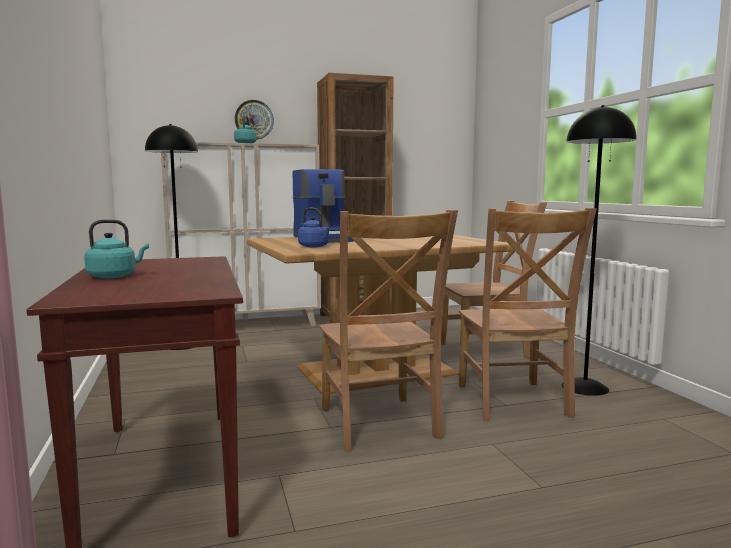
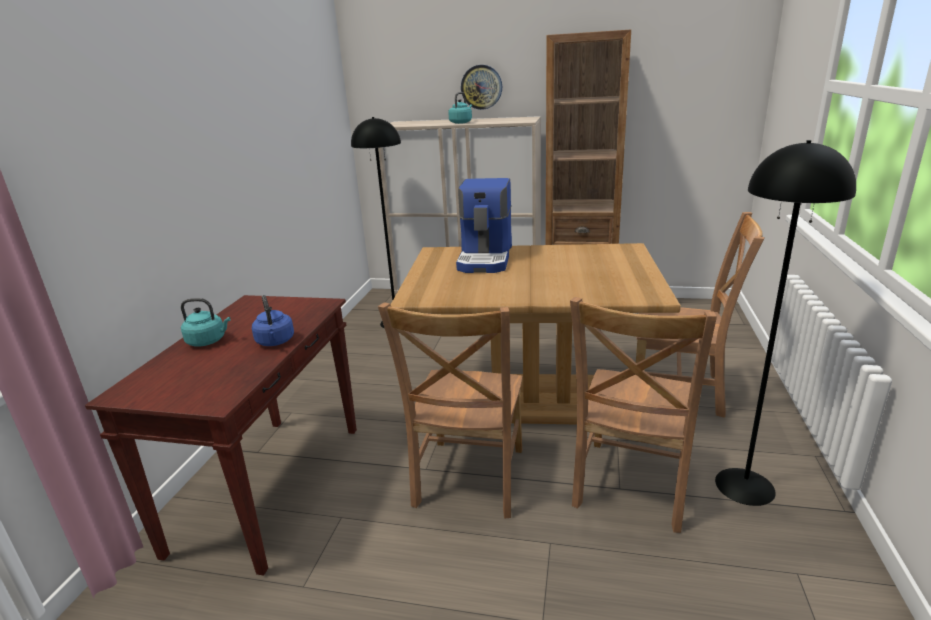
camera: 30 degrees right, 15 degrees up
blue kettle [298,208,331,247] -> blue kettle moved to [252,295,294,346]

